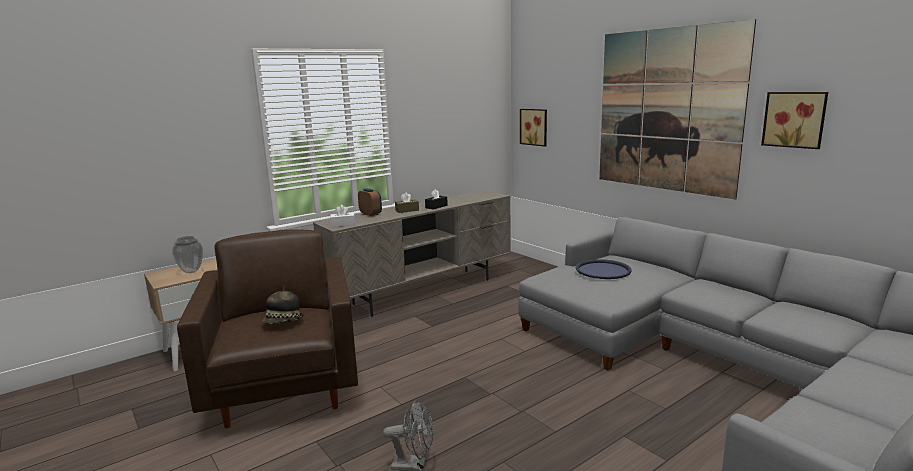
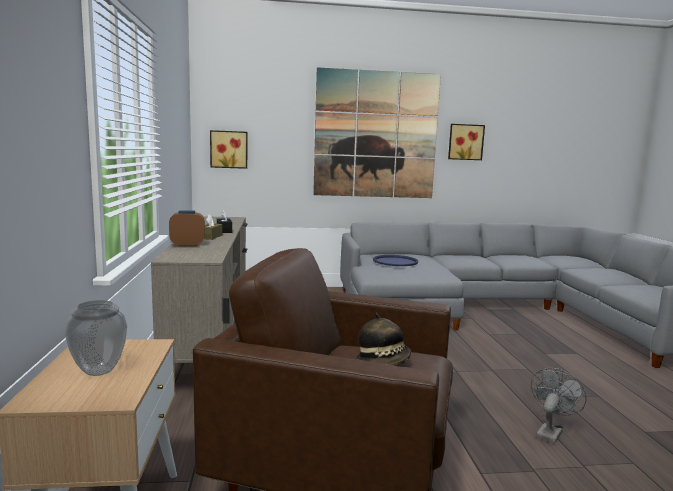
camera: 60 degrees left, 5 degrees down
white tissue box [330,205,355,227] -> none

